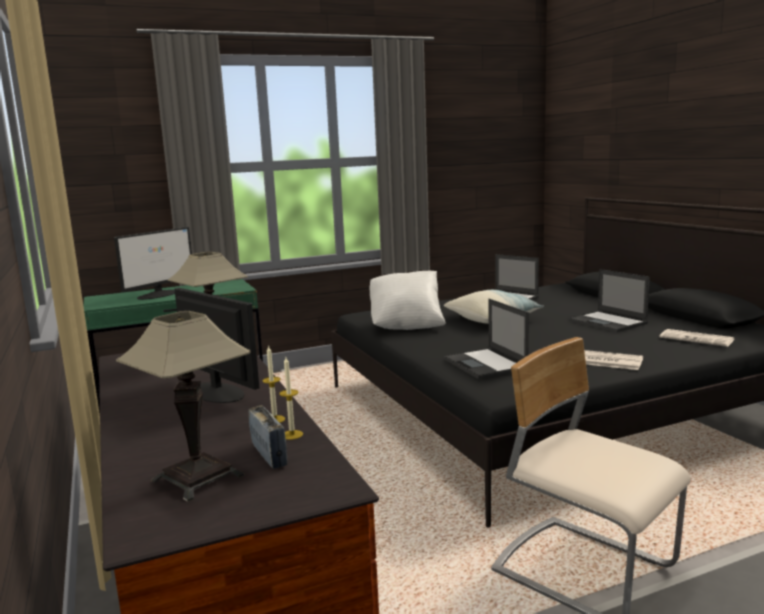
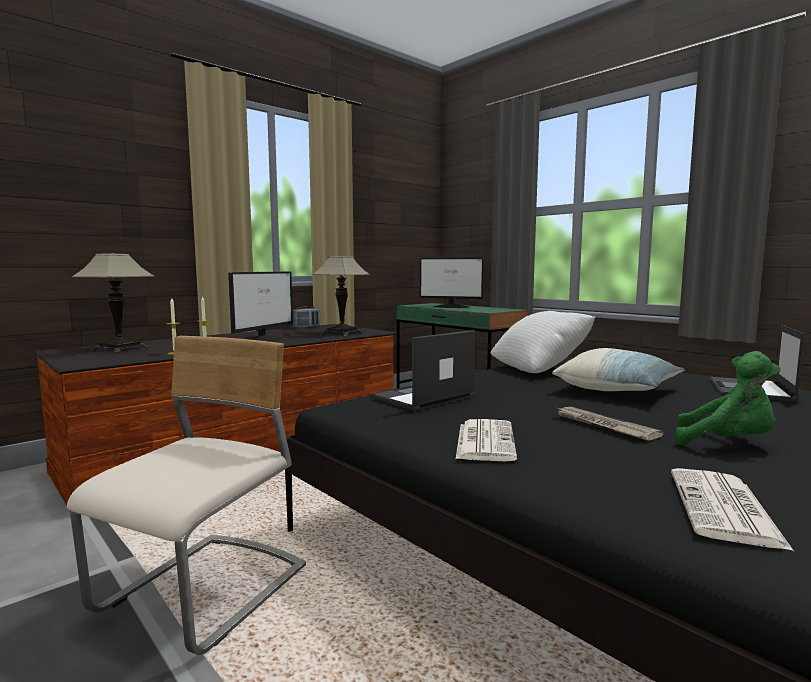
camera: 70 degrees right, 5 degrees down
radio [249,405,287,469] -> radio moved to [291,306,320,328]
laptop [569,269,650,332] -> green plush toy [675,351,780,445]
none -> newspaper [555,407,664,441]

